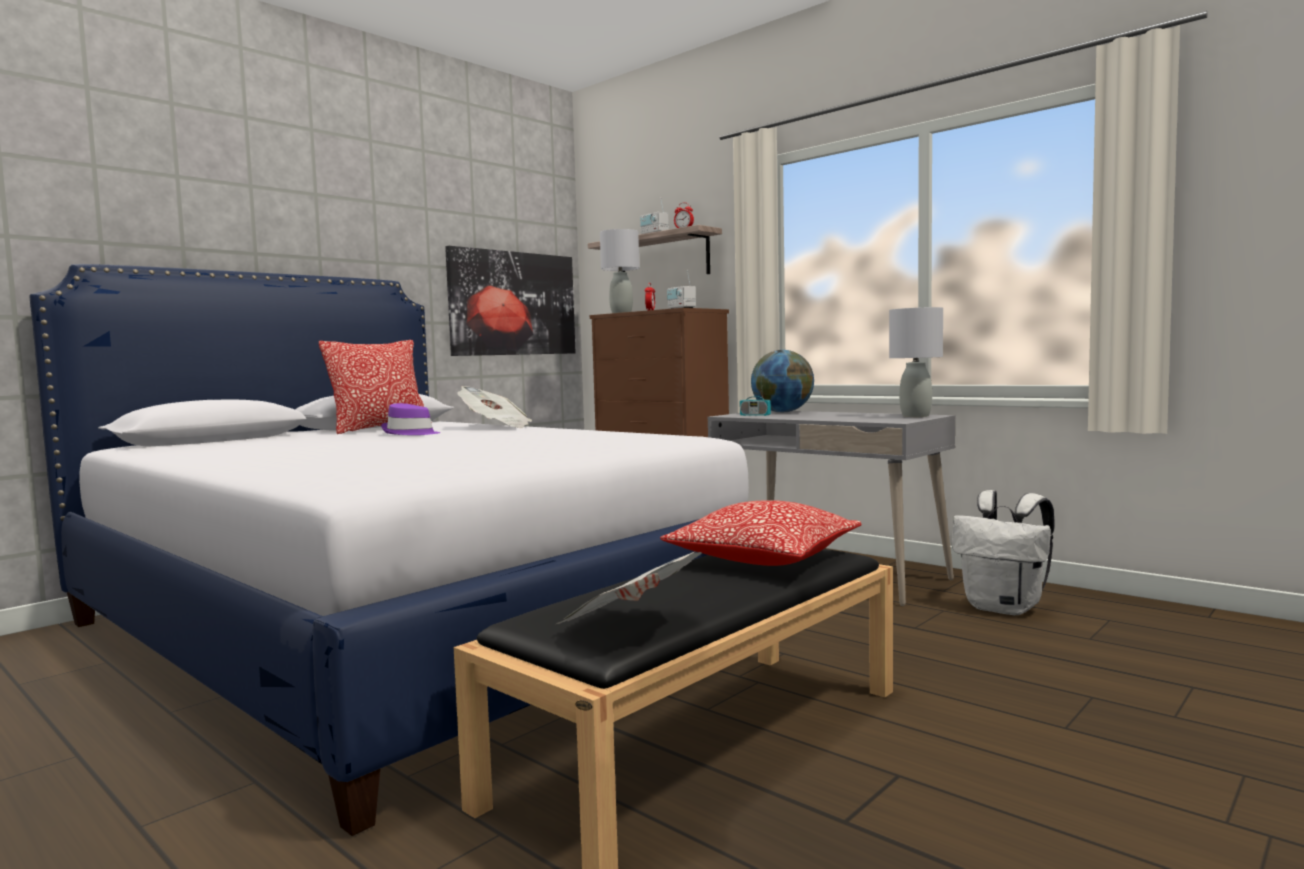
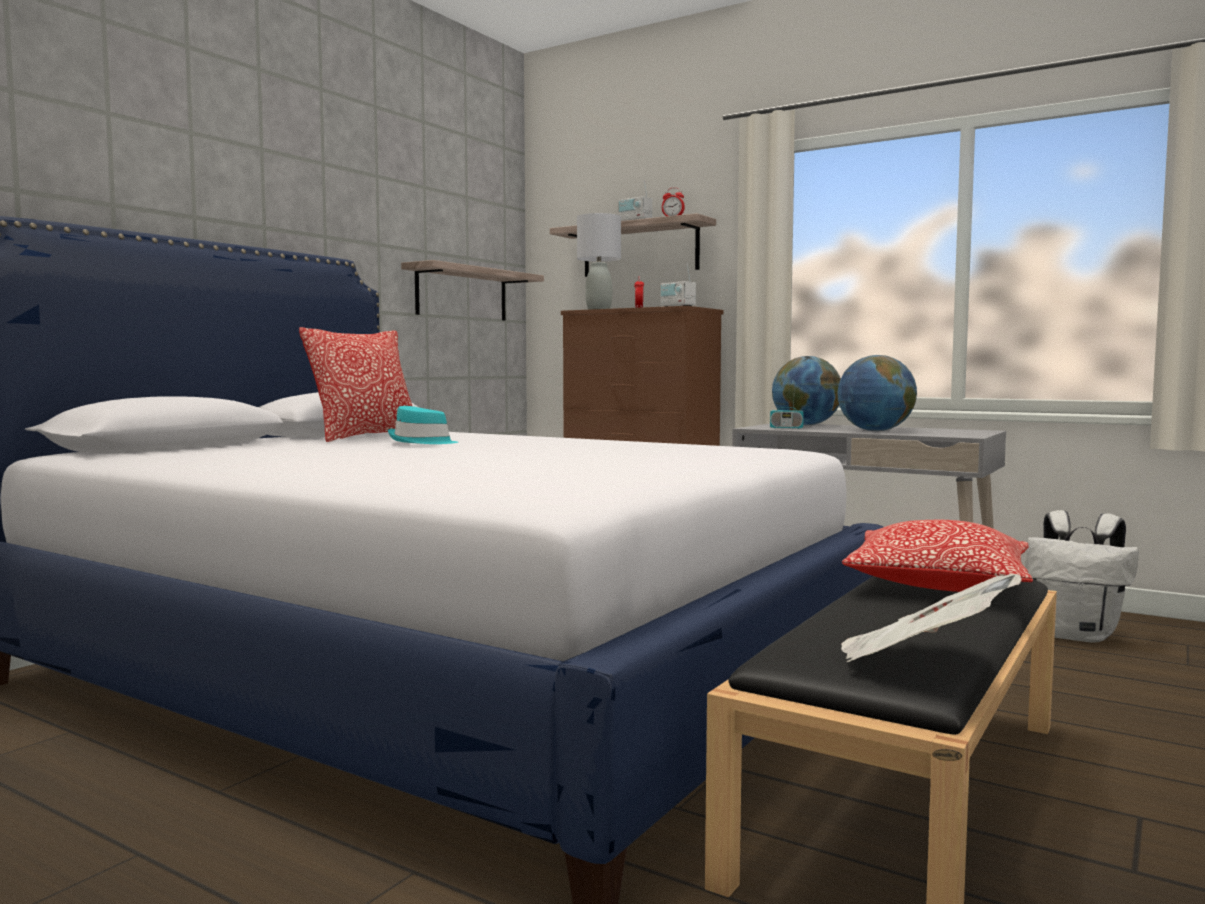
camera: 10 degrees left, 0 degrees up
purple hat [381,403,440,435] -> turquoise hat [388,406,458,444]
picture [445,246,576,356] -> shelf [401,260,544,321]
newspaper [457,386,532,428] -> none
grey table lamp [889,307,943,417] -> none
none -> globe [837,355,917,431]

